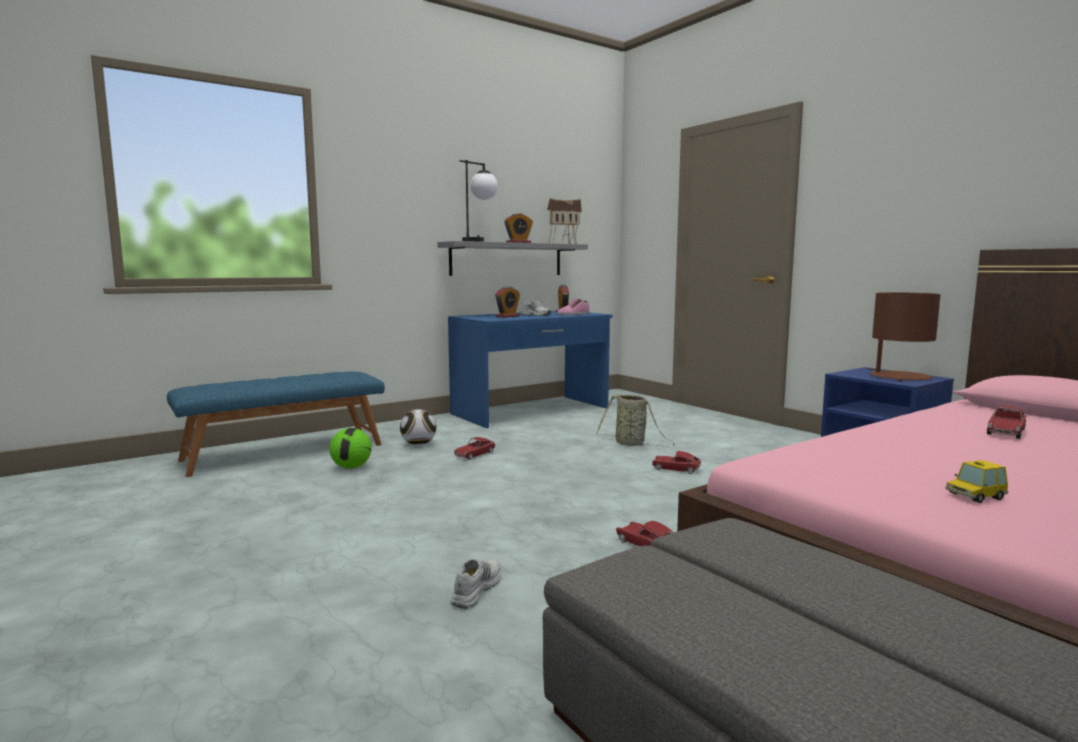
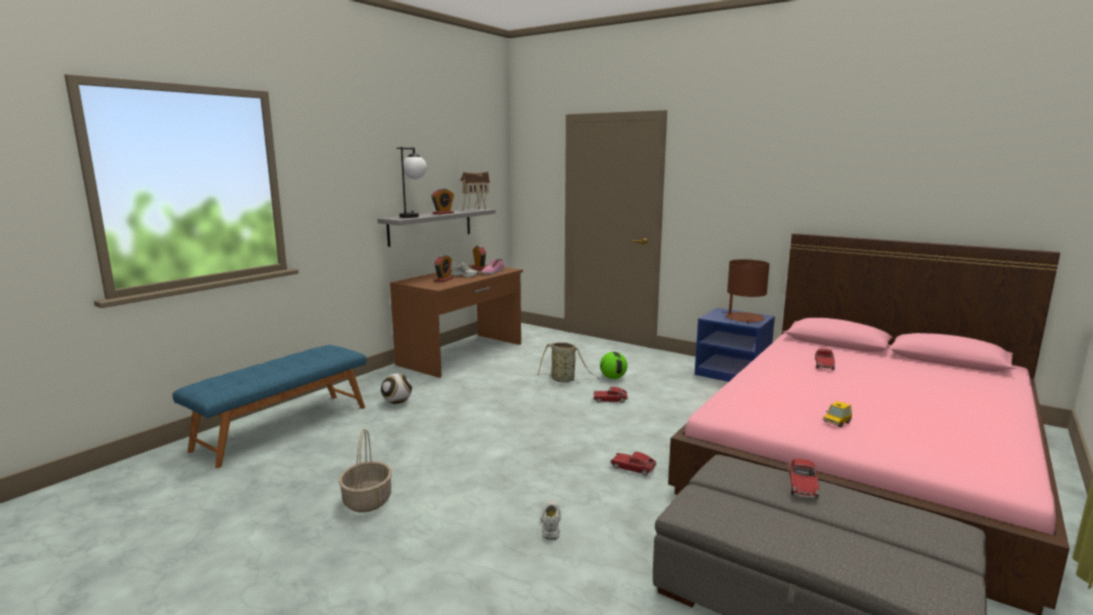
camera: 20 degrees left, 5 degrees up
football [329,428,372,469] -> football moved to [600,352,627,379]
blue desk [448,311,613,428] -> brown desk [390,264,523,378]
toy car [454,437,496,460] -> toy car moved to [789,459,819,498]
none -> basket [339,429,392,513]

